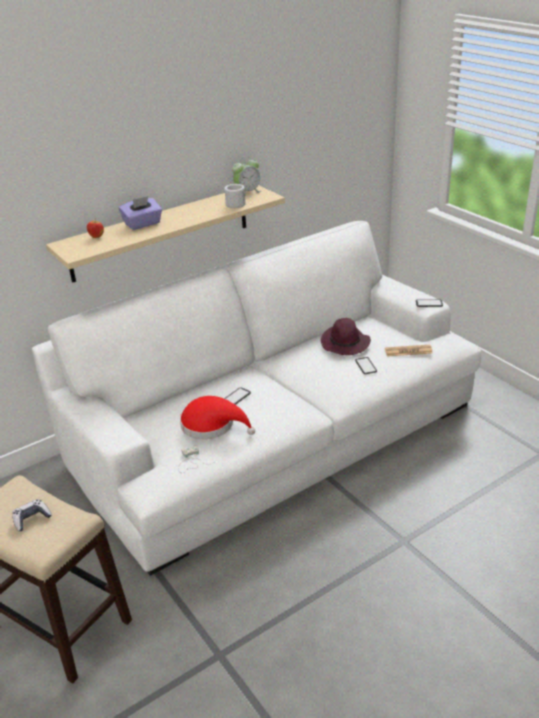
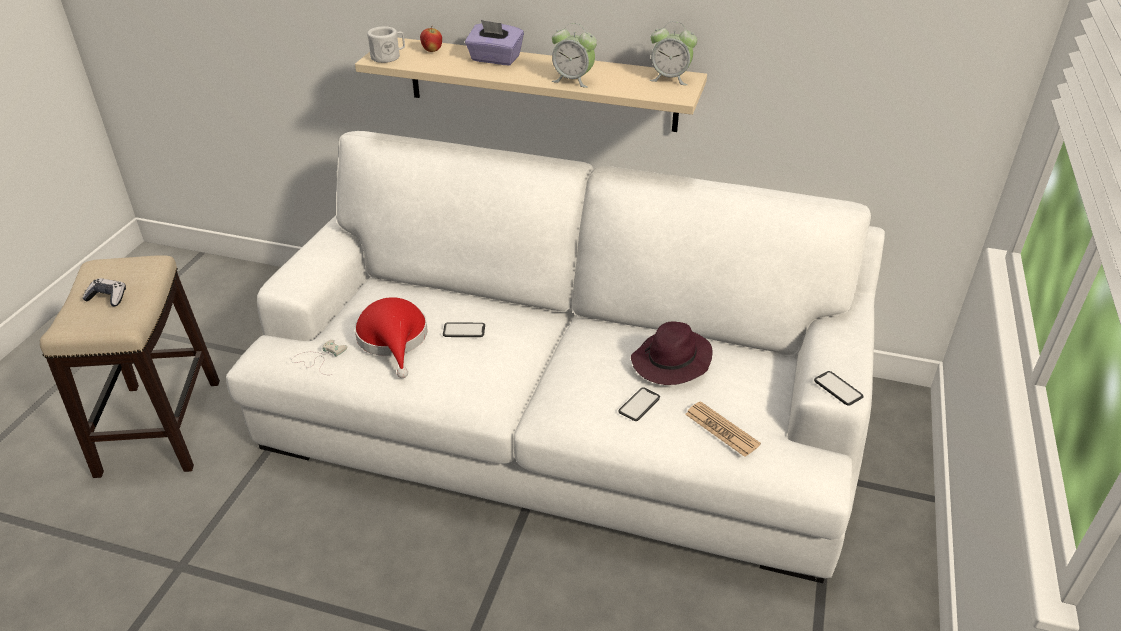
camera: 50 degrees right, 5 degrees up
white mug [224,184,246,208] -> white mug moved to [367,26,405,63]
none -> alarm clock [552,23,597,88]

